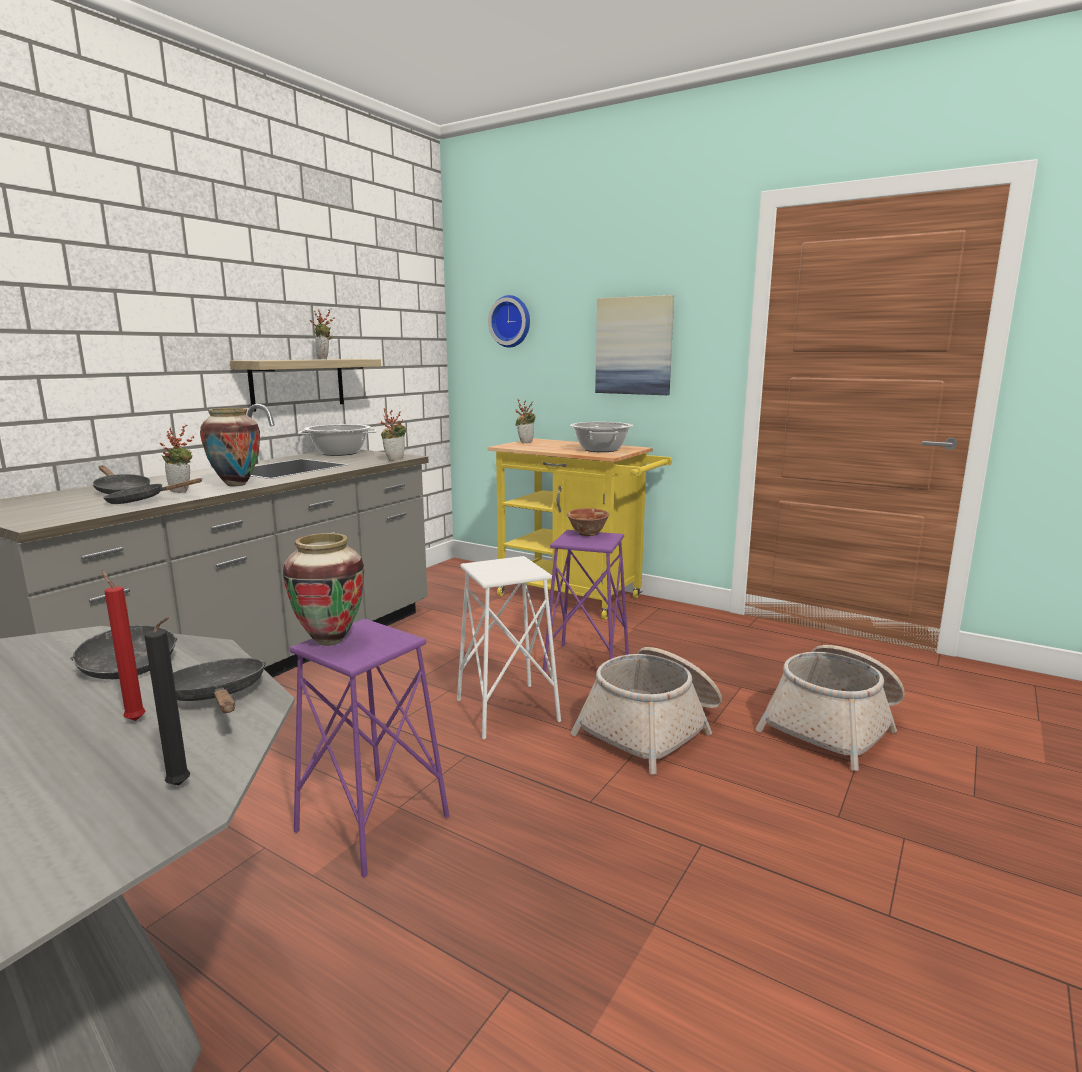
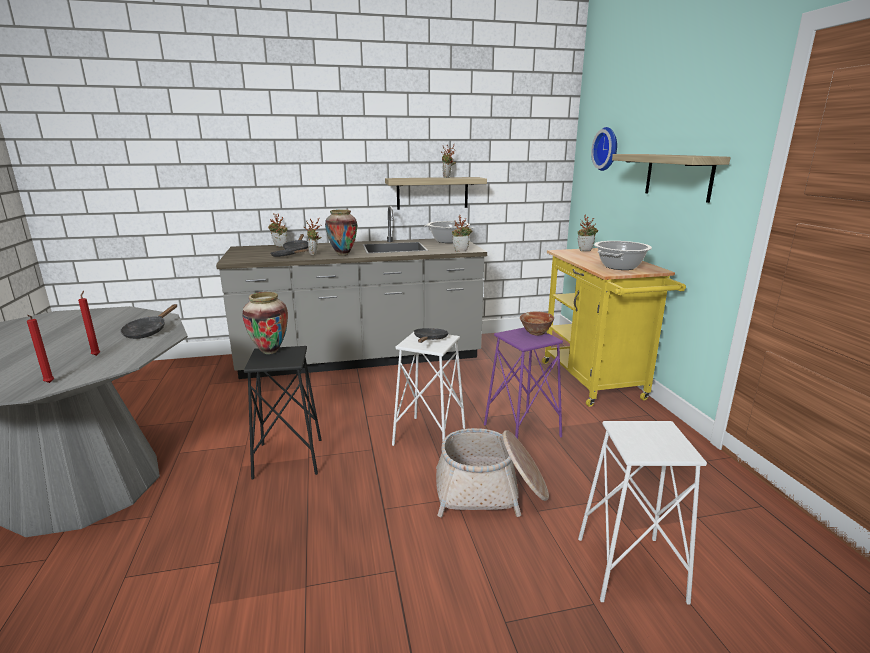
camera: 45 degrees right, 5 degrees up
black candle [145,617,190,786] -> red candle [27,315,54,383]
black frying pan [173,658,266,713] -> black frying pan moved to [414,328,448,343]
purple stool [289,619,449,878] -> black stool [244,346,322,480]
picture [595,295,674,395] -> shelf [612,154,731,203]
basket [755,645,904,771] -> white stool [578,421,707,605]
none -> potted plant [268,214,287,246]

